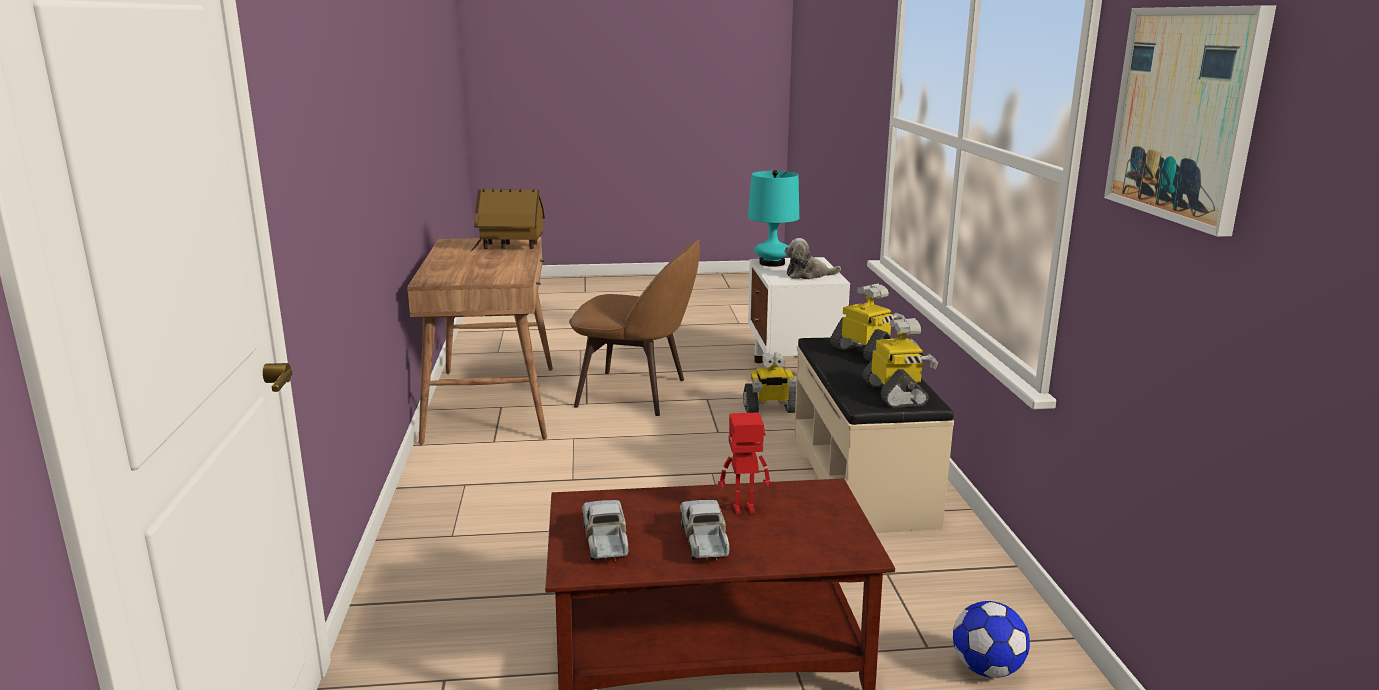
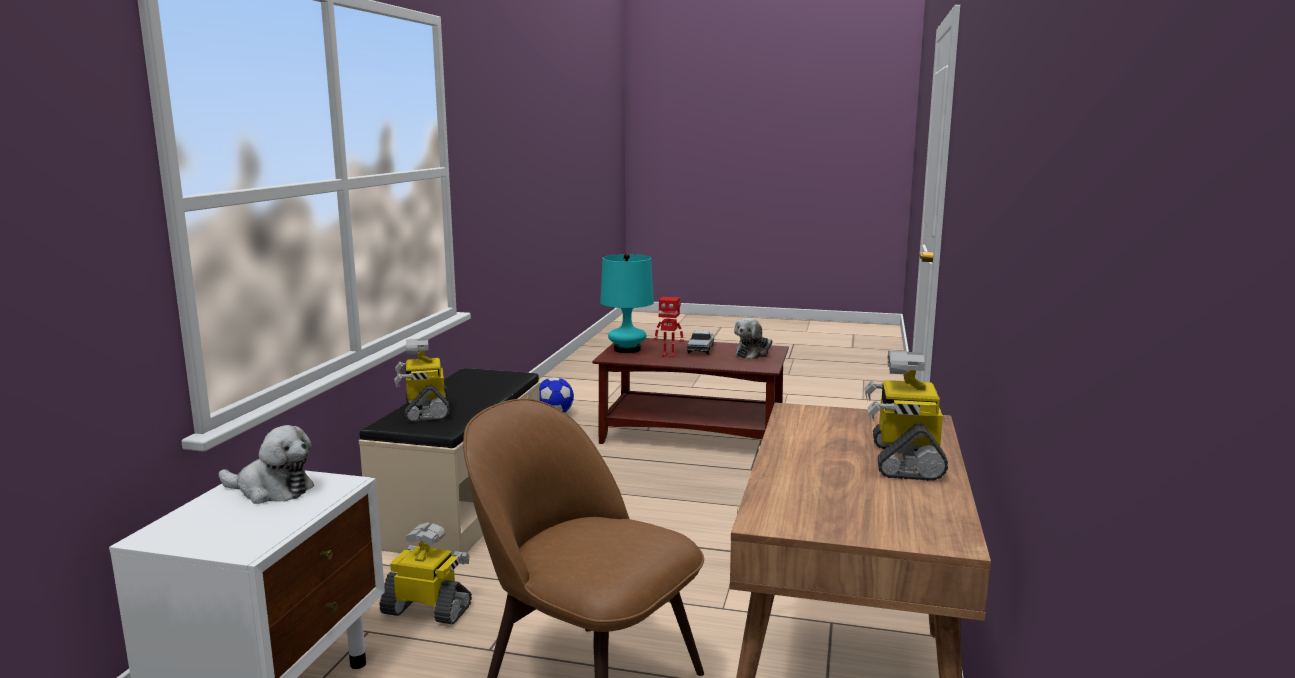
camera: 160 degrees left, 5 degrees down
toy house [471,189,545,251] -> none
toy truck [582,500,628,562] -> plush toy [734,318,772,360]
turquoise table lamp [748,170,799,267] -> turquoise table lamp moved to [600,254,654,353]
toy robot [863,318,938,408] -> toy robot moved to [864,351,948,481]
picture [1104,5,1276,237] -> none

